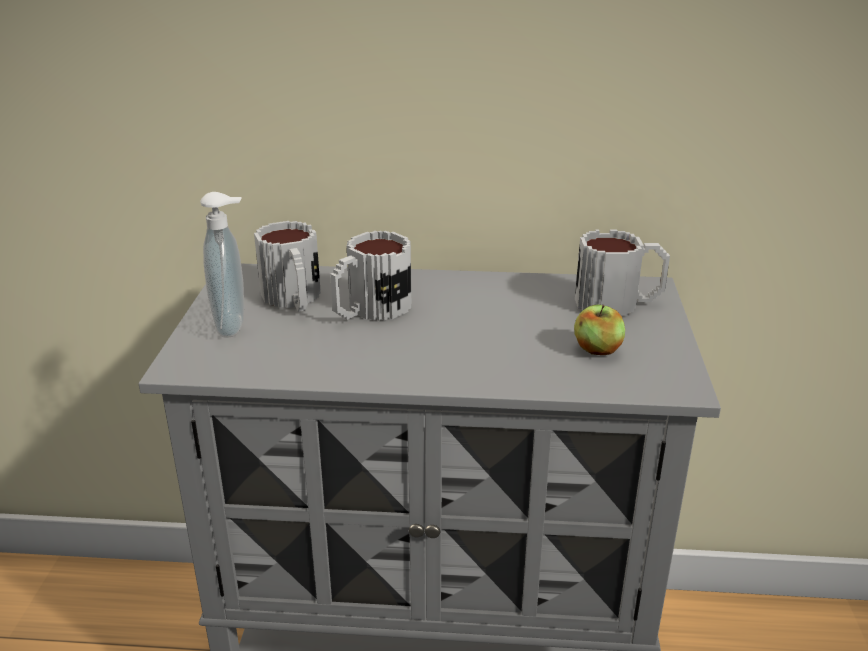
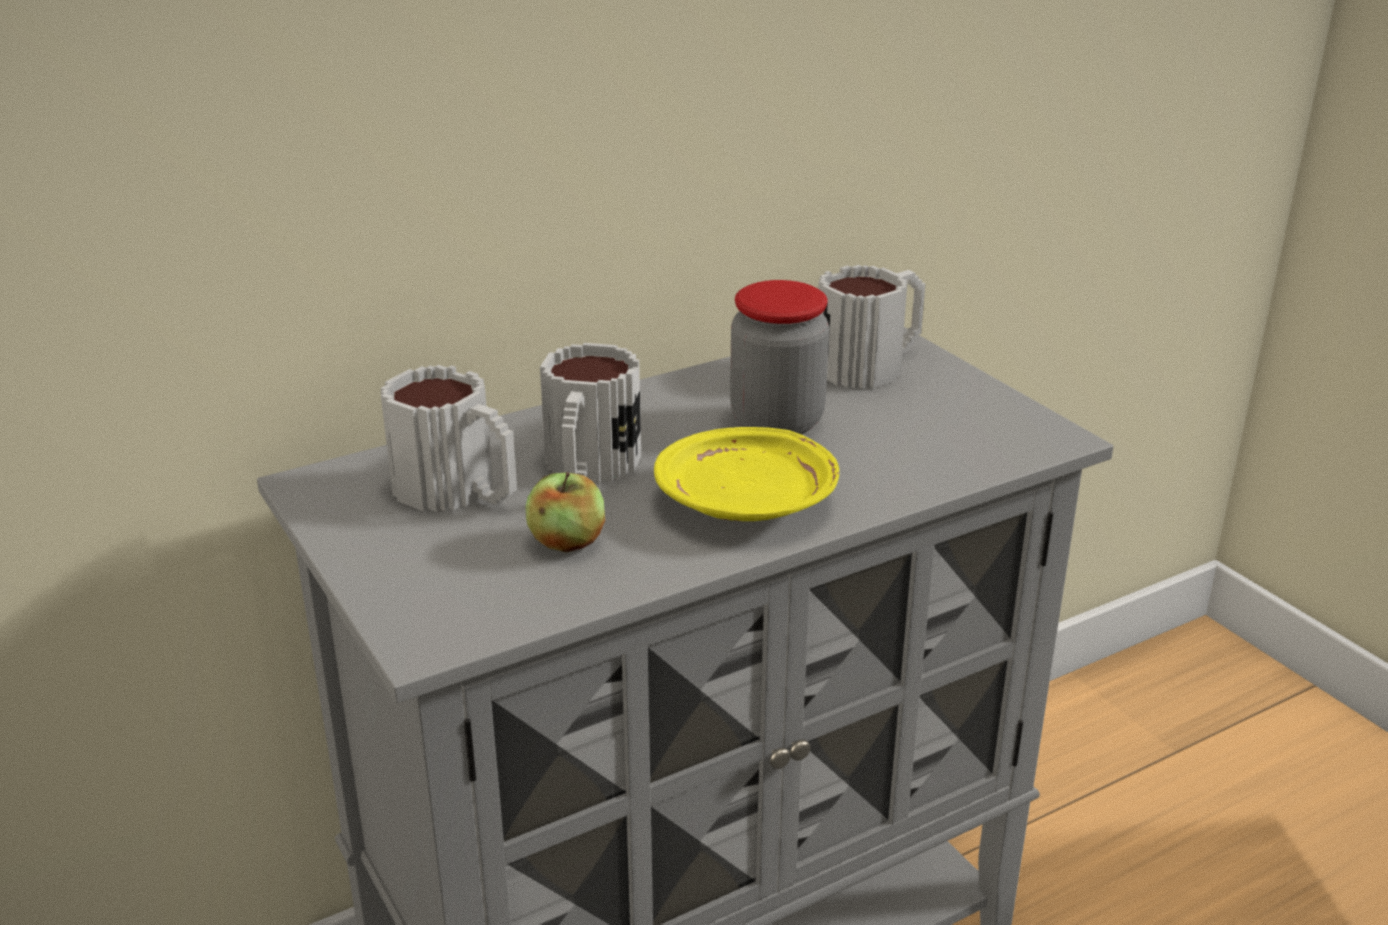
camera: 35 degrees left, 0 degrees up
soap dispenser [200,192,244,338] -> none
apple [574,304,625,355] -> apple moved to [526,472,605,553]
none -> yellow plate [654,427,839,521]
none -> jar [730,280,830,435]

